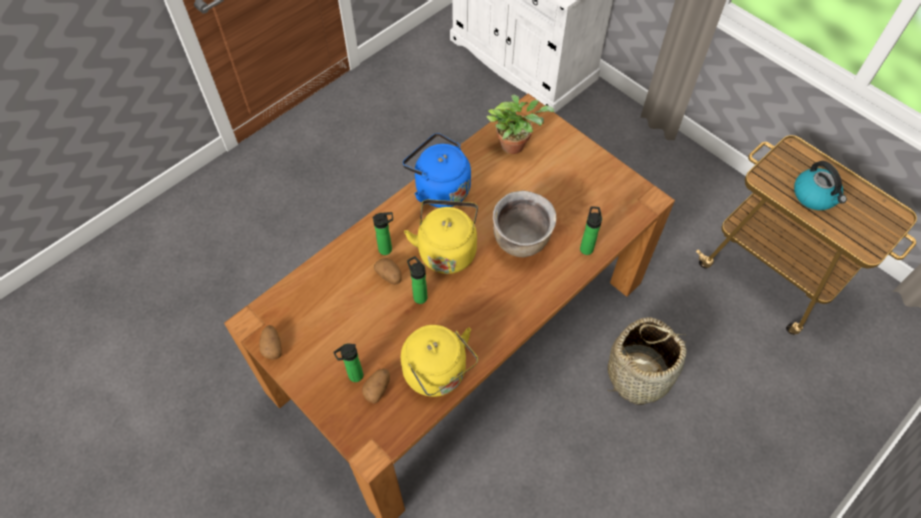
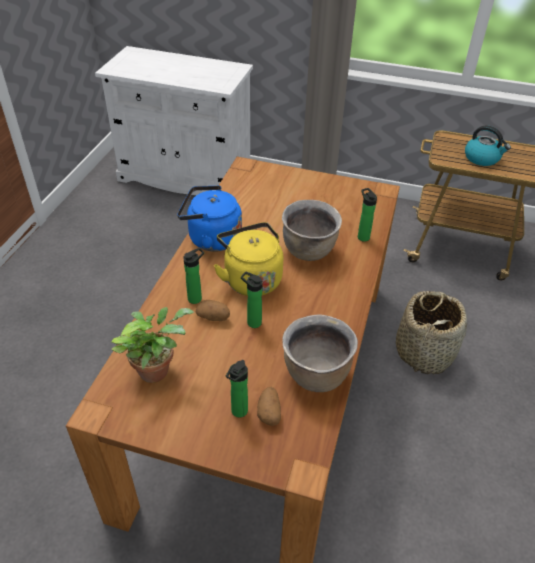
camera: 30 degrees left, 15 degrees down
potato [259,325,282,359] -> none
yellow kettle [401,325,478,397] -> brown cooking pot [282,314,358,392]
potted plant [486,94,555,154] -> potted plant moved to [111,307,194,383]

